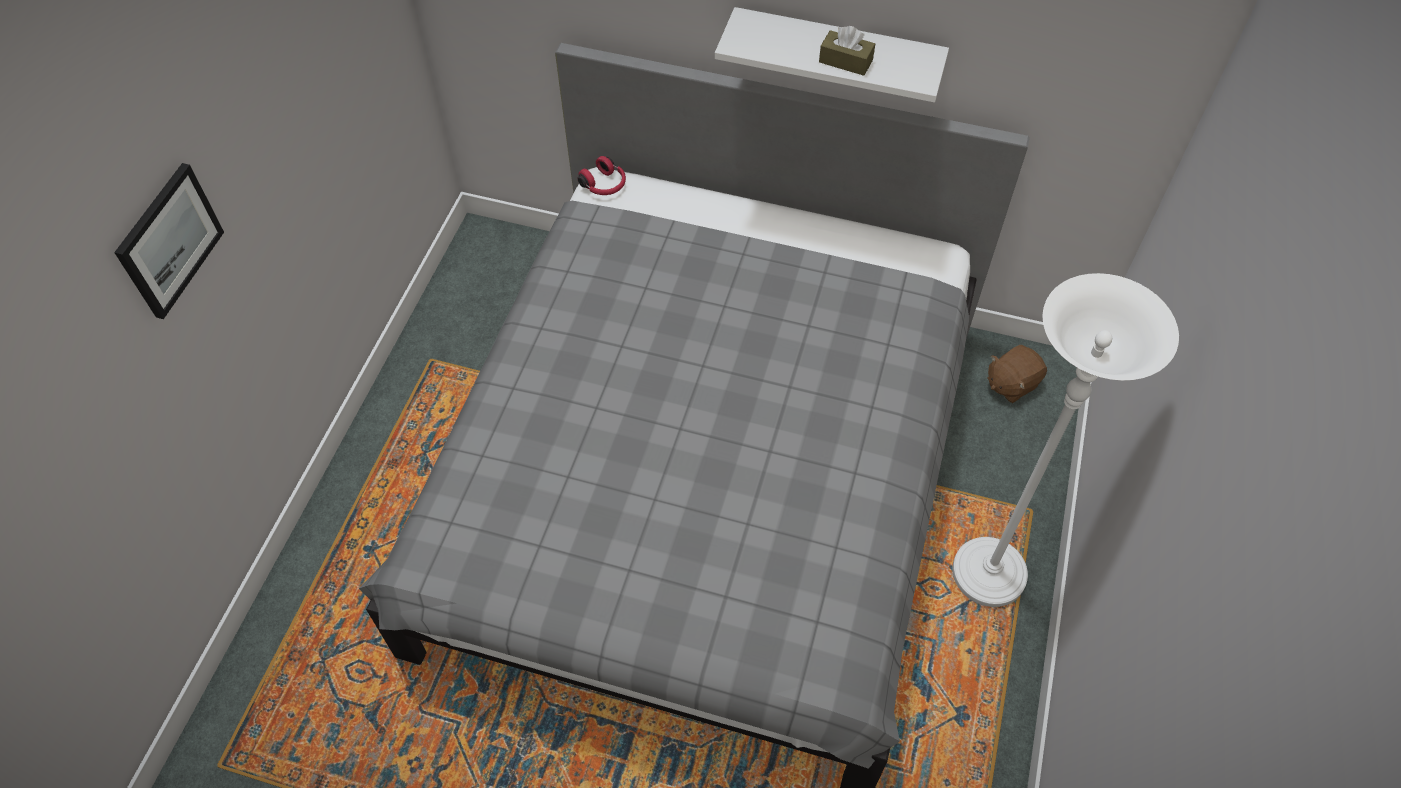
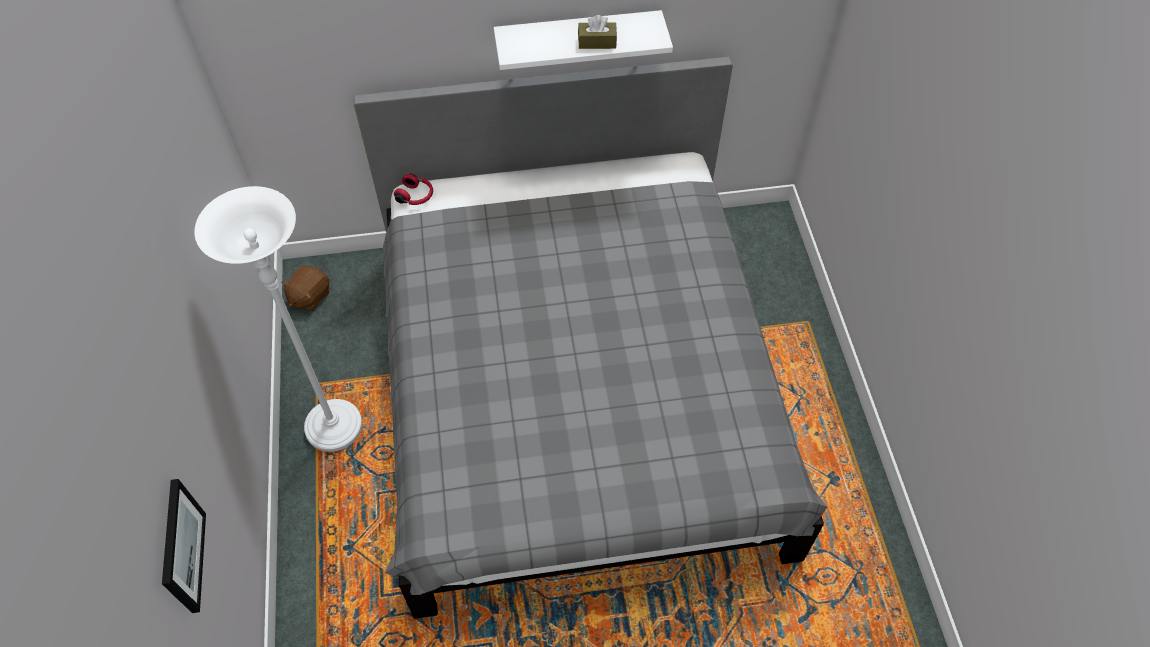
camera: 25 degrees left, 0 degrees up
picture [114,163,224,319] -> picture moved to [162,479,206,613]
white floor lamp [952,273,1179,607] -> white floor lamp moved to [194,186,362,452]
brown plush toy [987,345,1047,403] -> brown plush toy moved to [281,266,329,311]

